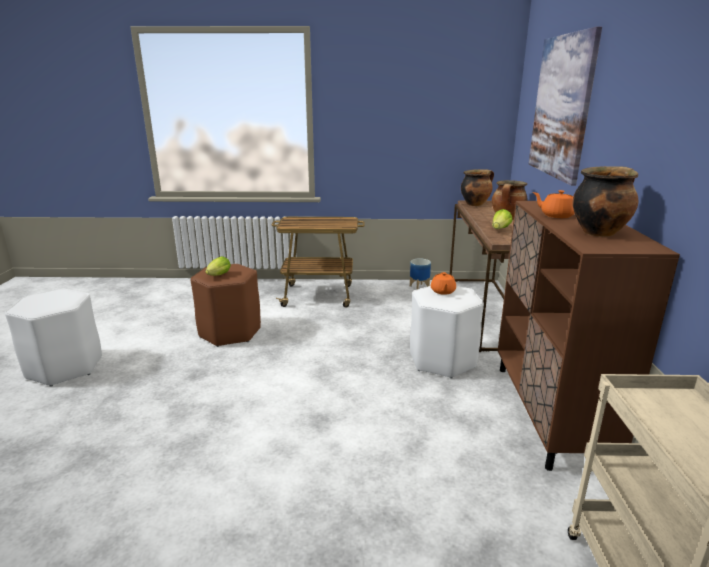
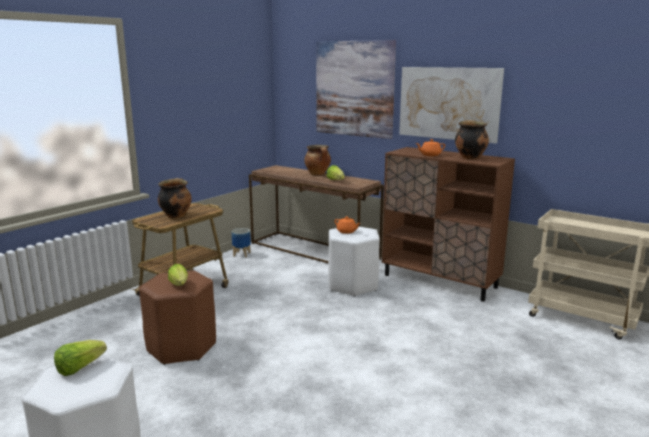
camera: 55 degrees left, 5 degrees down
cooking pot [461,169,494,206] -> cooking pot moved to [158,178,192,218]
none -> lettuce [54,340,107,376]
none -> picture [399,67,504,143]

